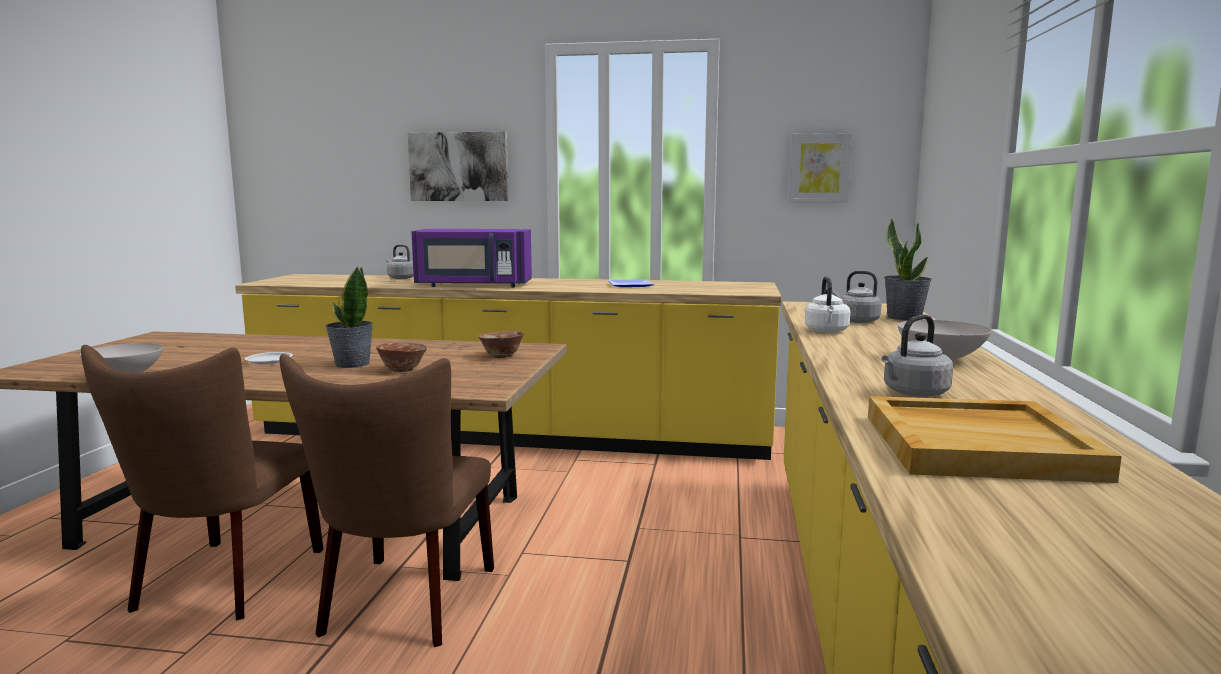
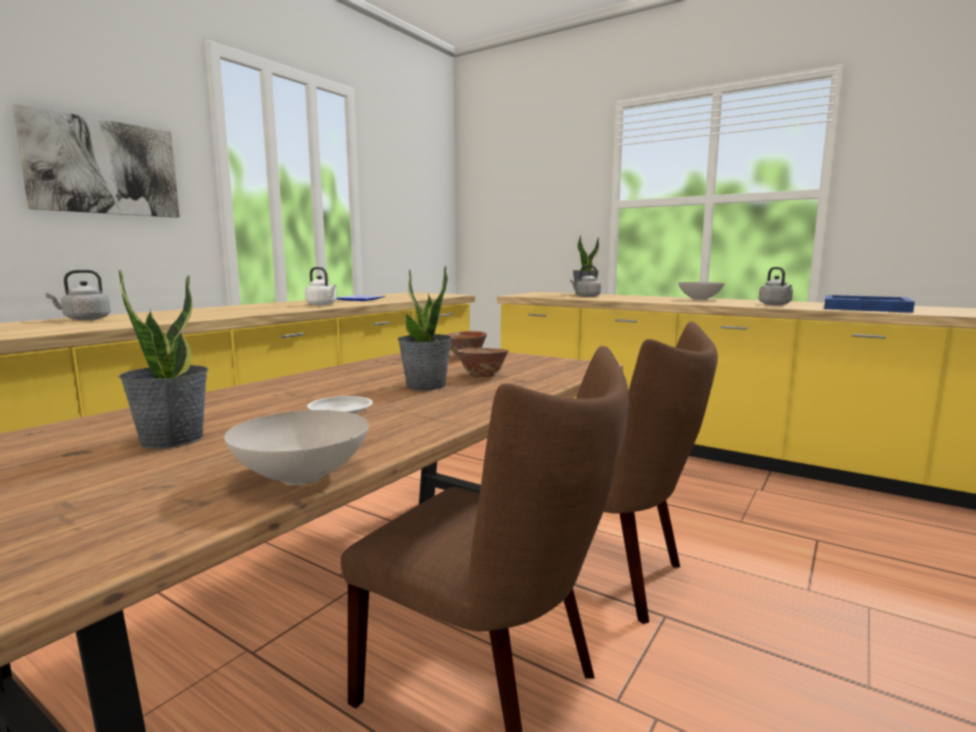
camera: 65 degrees left, 0 degrees up
purple microwave [411,229,532,287] -> none
picture [788,133,852,203] -> none
white kettle [805,276,850,333] -> white kettle moved to [305,267,336,305]
beige tray [868,396,1122,483] -> blue tray [824,295,915,313]
none -> potted plant [119,269,208,449]

